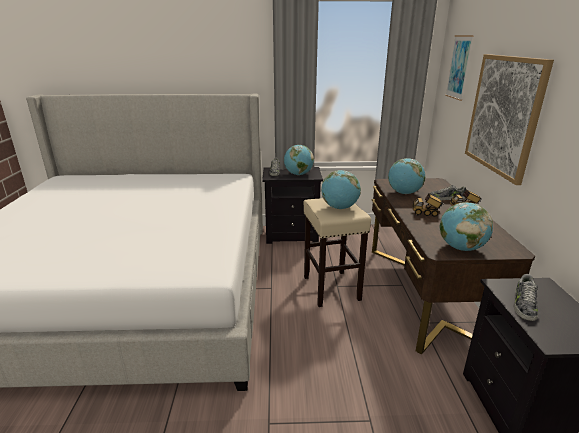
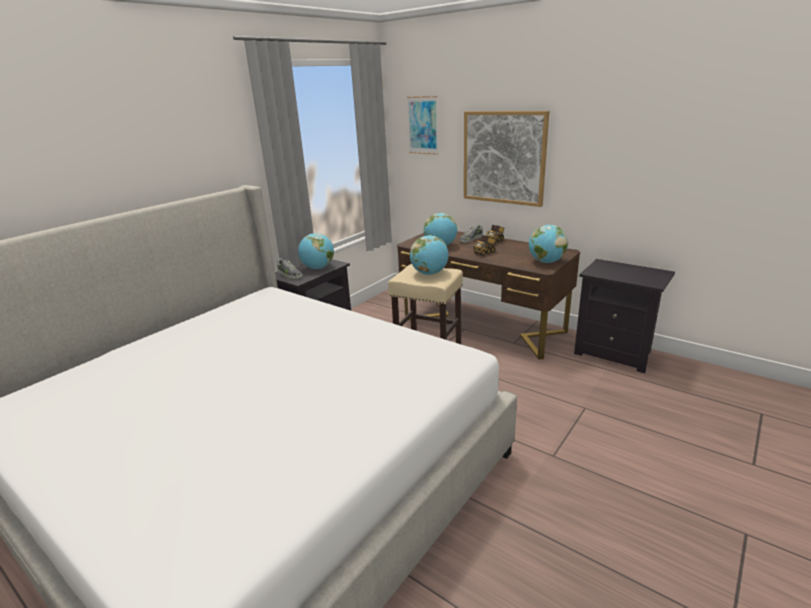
camera: 50 degrees left, 0 degrees up
shoe [514,274,538,321] -> none

